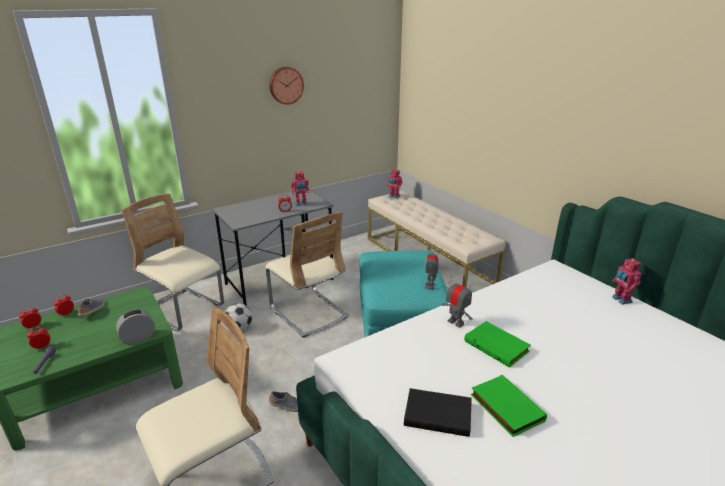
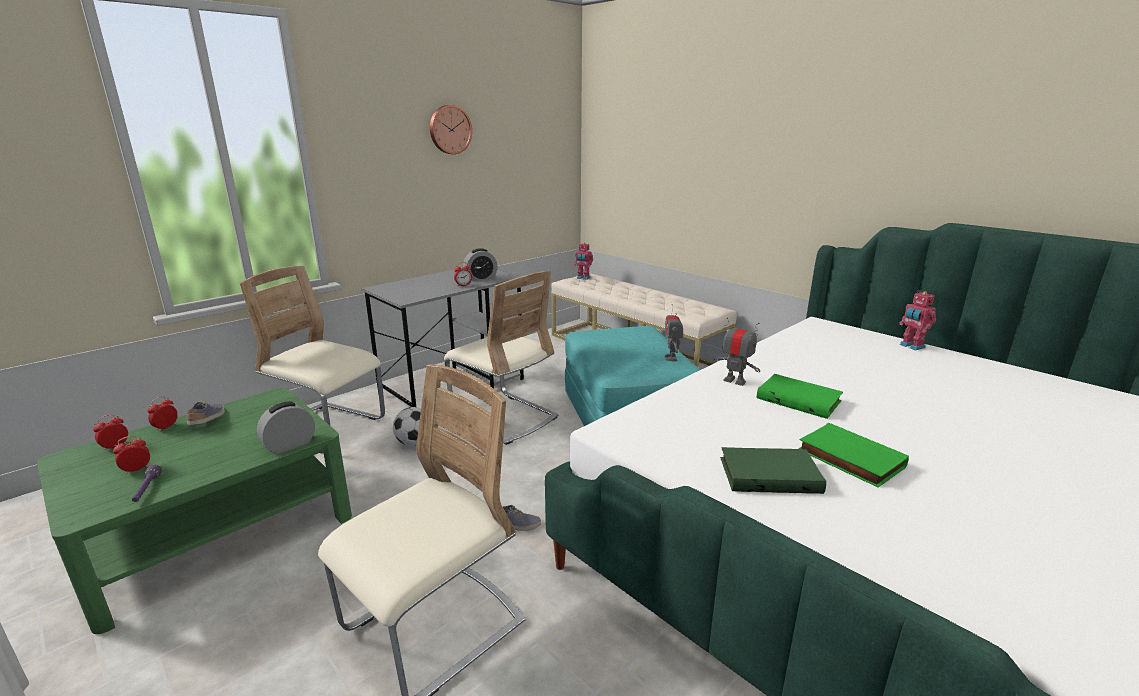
camera: 10 degrees left, 5 degrees down
toy robot [291,171,309,206] -> alarm clock [463,248,498,281]
black book [404,388,472,437] -> green book [720,447,826,494]

